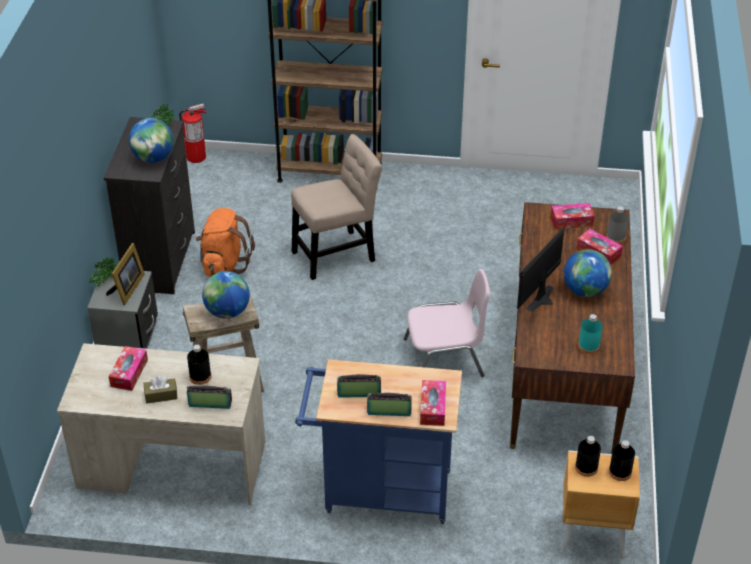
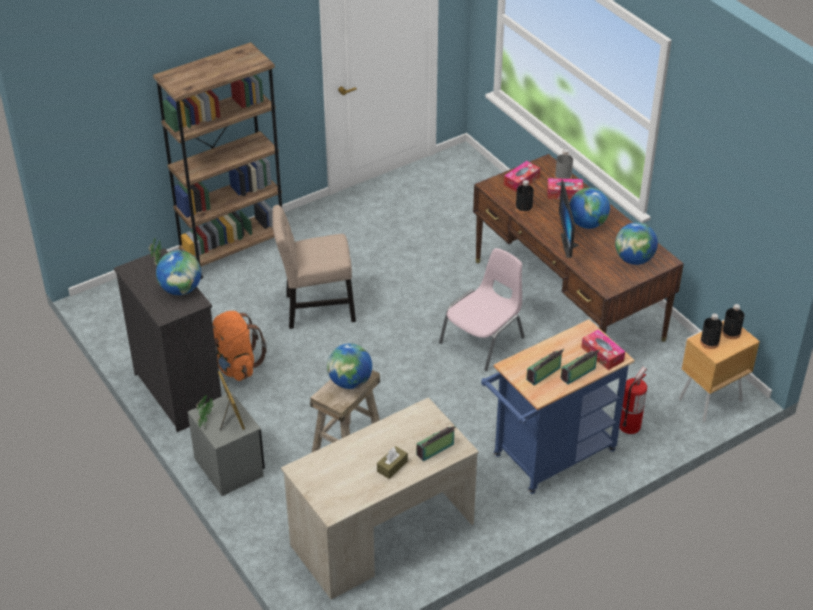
camera: 40 degrees left, 0 degrees up
tissue box [108,346,148,391] -> none
fire extinguisher [179,103,207,163] -> fire extinguisher moved to [619,367,647,434]
black bottle [187,345,211,385] -> black bottle moved to [515,180,534,214]
beige chair [291,134,382,280] -> beige chair turned 120 degrees counterclockwise [272,205,356,329]
turquoise bottle [578,314,602,354] -> globe [615,223,658,265]

